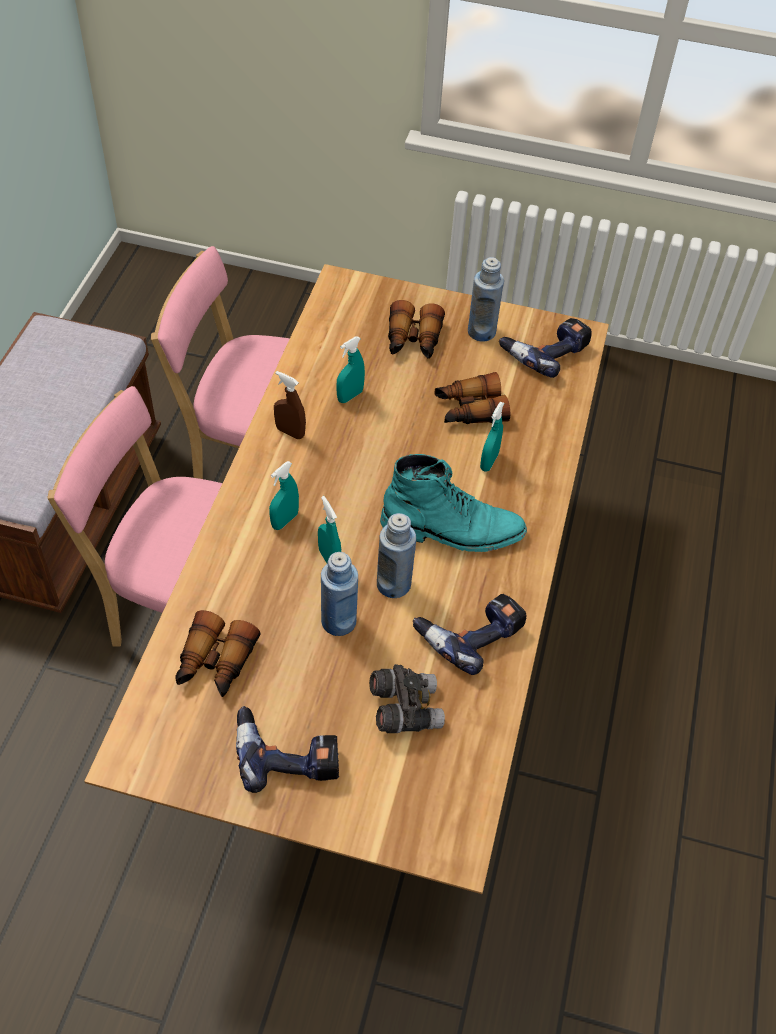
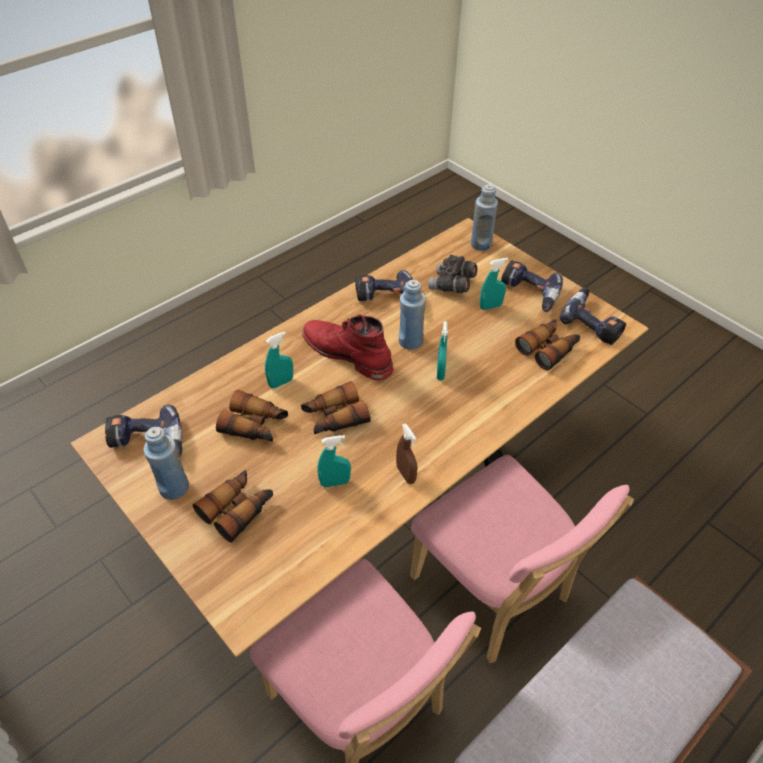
camera: 145 degrees left, 5 degrees down
turquoise spray bottle [269,461,299,530] -> turquoise spray bottle moved to [480,258,508,310]
blue bottle [321,552,358,636] -> blue bottle moved to [471,184,498,251]
turquoise boot [380,454,527,552] -> red boot [302,314,394,380]
none -> binoculars [301,381,371,434]
none -> power drill [560,287,626,345]

